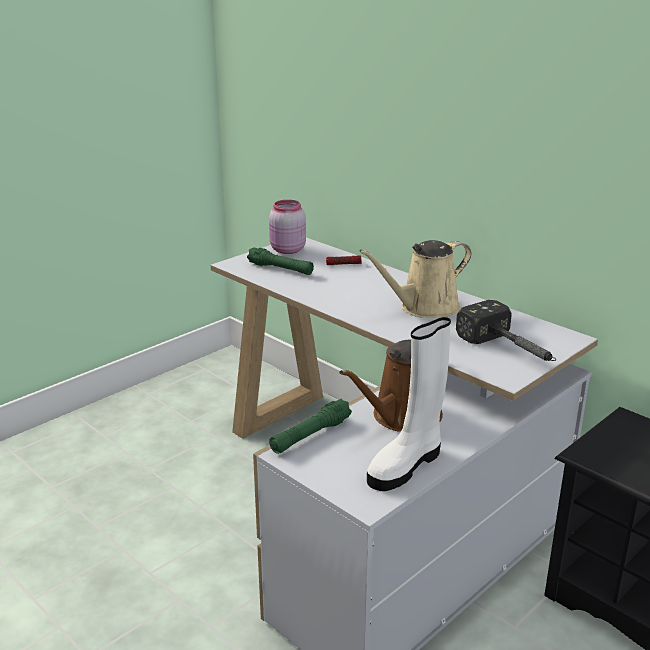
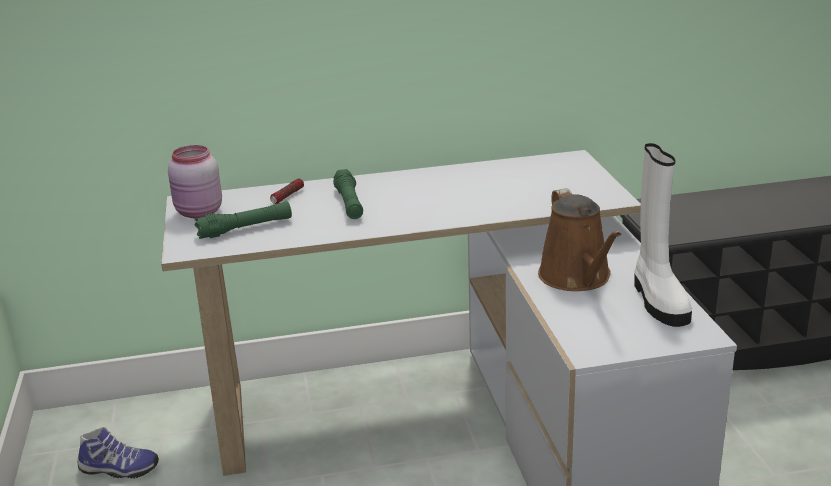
camera: 55 degrees left, 0 degrees up
green flashlight [269,399,352,454] -> green flashlight moved to [333,169,363,219]
beige watering can [359,240,471,317] -> none
hammer [456,300,556,361] -> none
none -> shoe [78,427,159,478]

